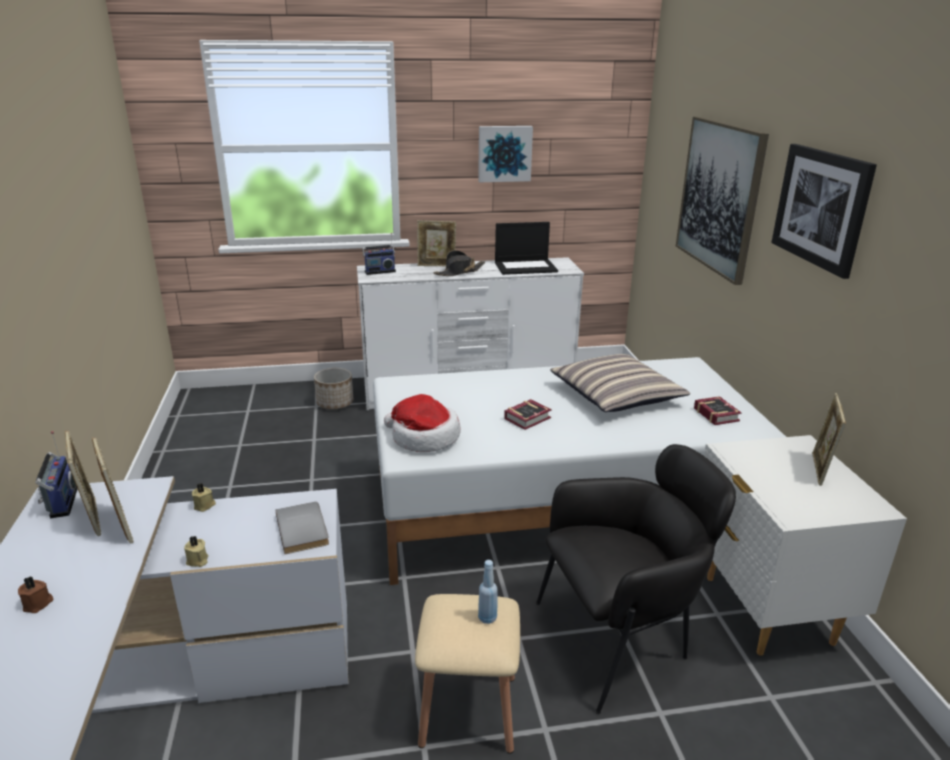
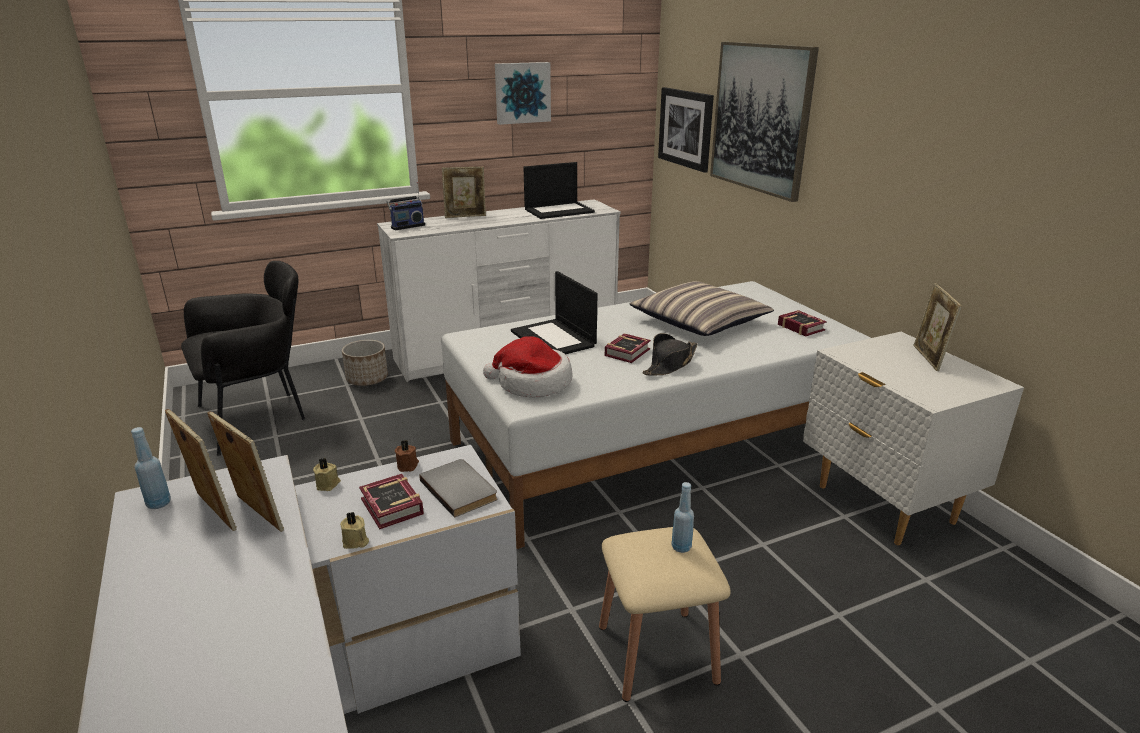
camera: 15 degrees left, 0 degrees up
brown candle [18,577,53,613] -> brown candle moved to [395,440,419,472]
radio [35,431,78,518] -> blue bottle [131,427,171,509]
black hat [433,250,485,276] -> black hat moved to [642,333,698,376]
black armchair [536,444,736,714] -> black armchair moved to [181,261,305,456]
picture [771,144,877,279] -> picture moved to [658,87,714,173]
none -> book [359,474,424,529]
none -> laptop [511,271,597,354]

